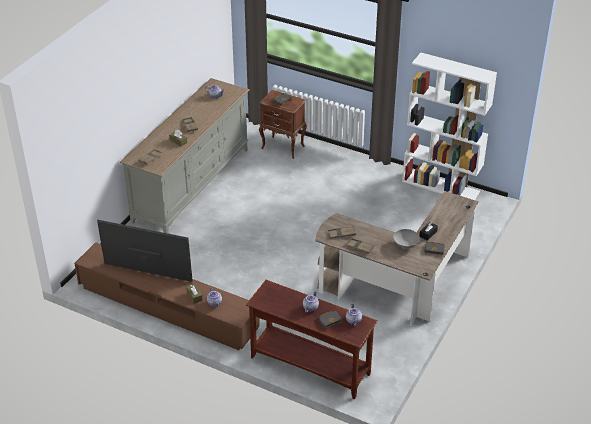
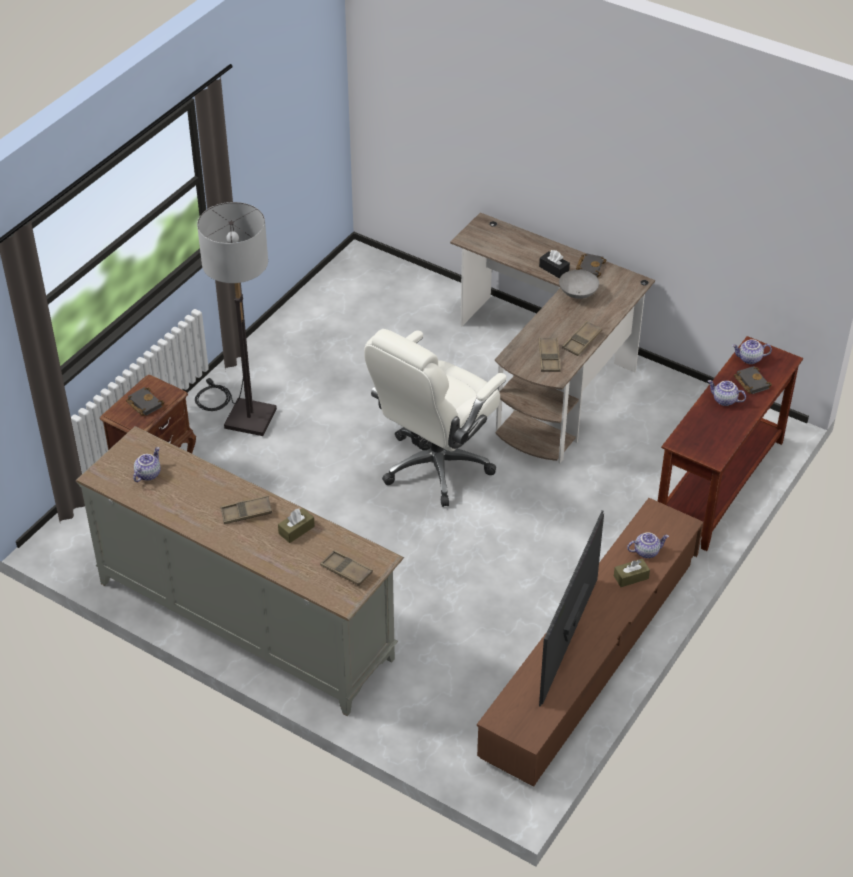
camera: 85 degrees left, 5 degrees up
white bookcase [402,52,497,200] -> none
none -> floor lamp [195,202,277,436]
none -> white office chair [364,329,507,507]

